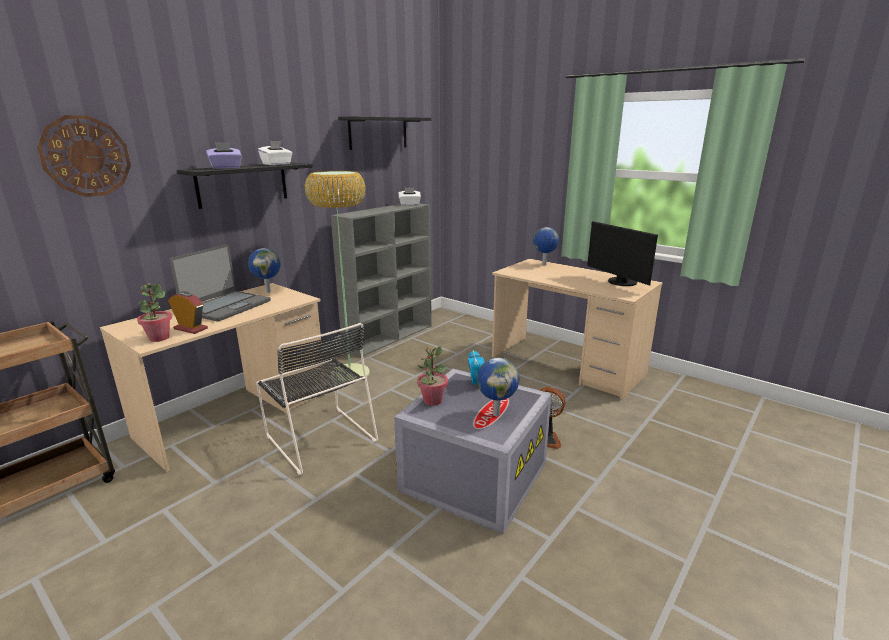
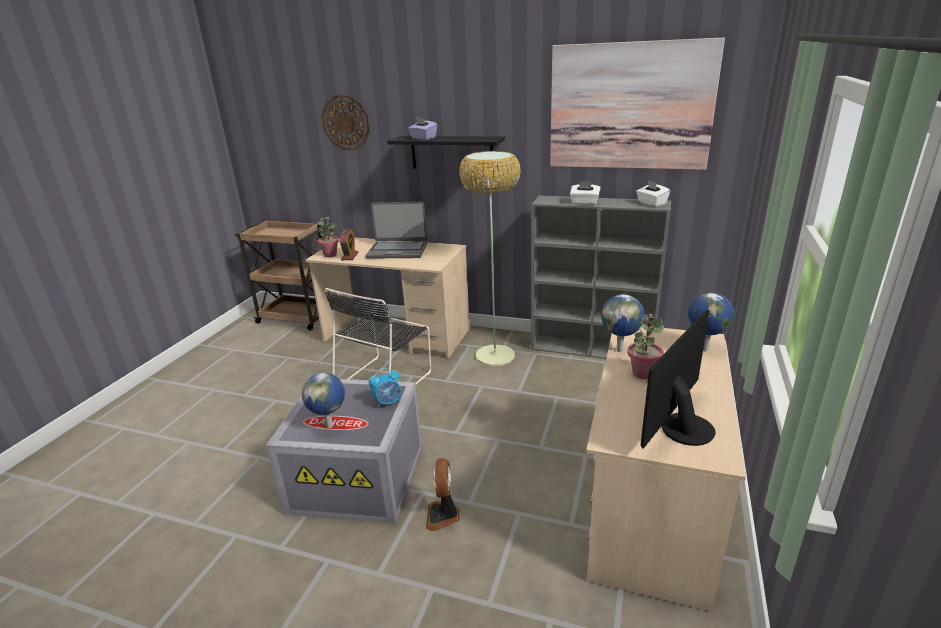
camera: 70 degrees right, 5 degrees up
globe [248,248,280,293] -> globe moved to [601,294,645,352]
white tissue box [258,141,292,165] -> white tissue box moved to [570,181,601,205]
black shelf [338,116,431,150] -> picture [550,38,725,170]
potted plant [417,346,448,406] -> potted plant moved to [627,314,664,379]

